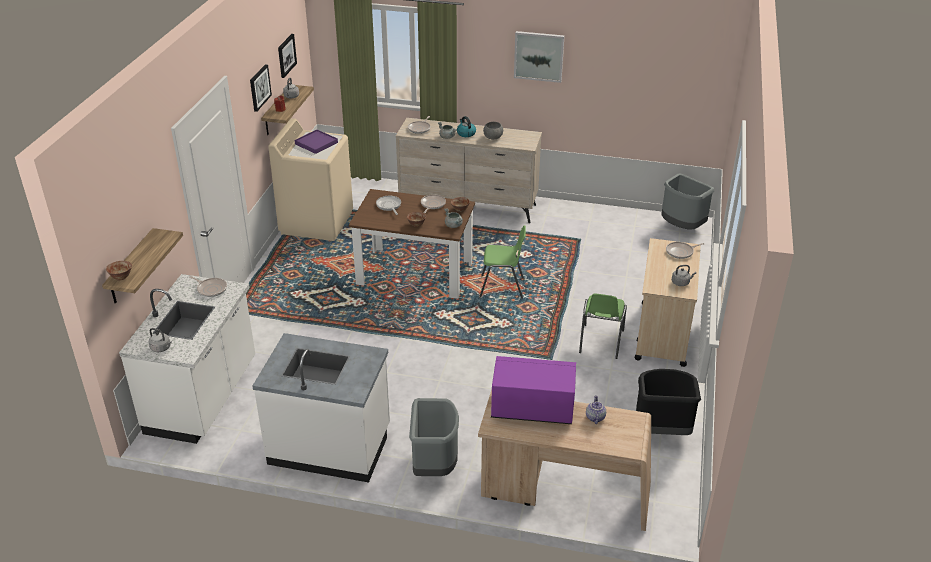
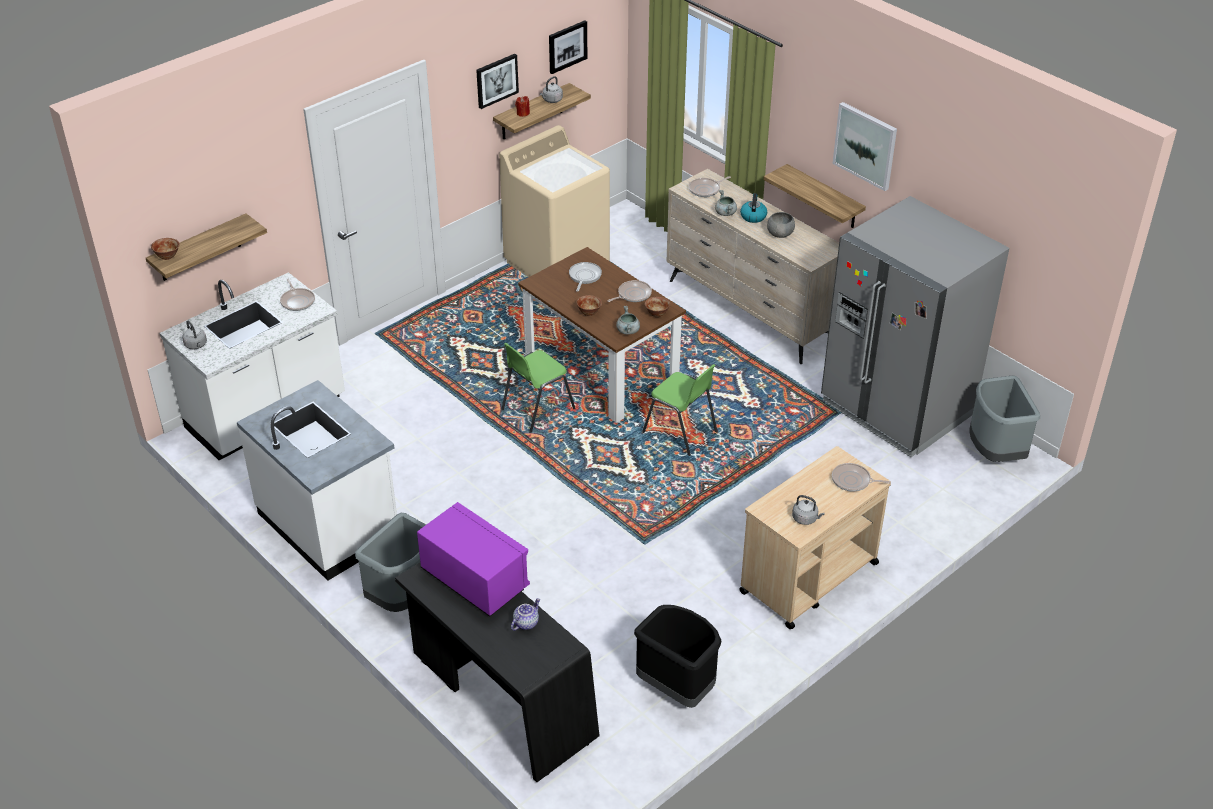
camera: 35 degrees right, 5 degrees up
purple tray [294,130,338,154] -> none
beige desk [478,390,651,531] -> black desk [395,562,600,782]
green chair [579,293,627,359] -> green chair moved to [501,343,576,433]
none -> shelf [764,164,866,228]
none -> grey fridge [821,196,1009,457]

